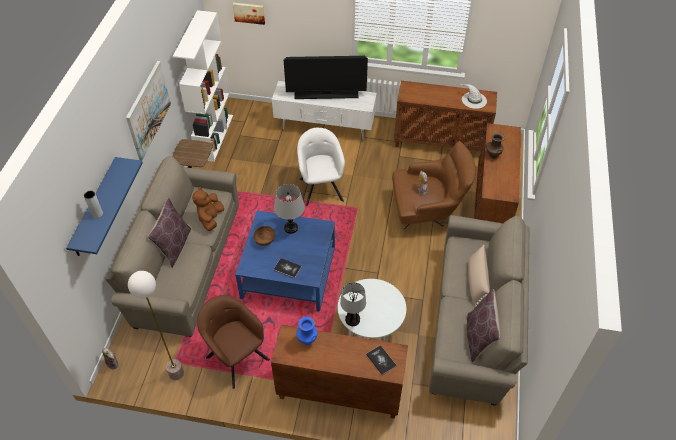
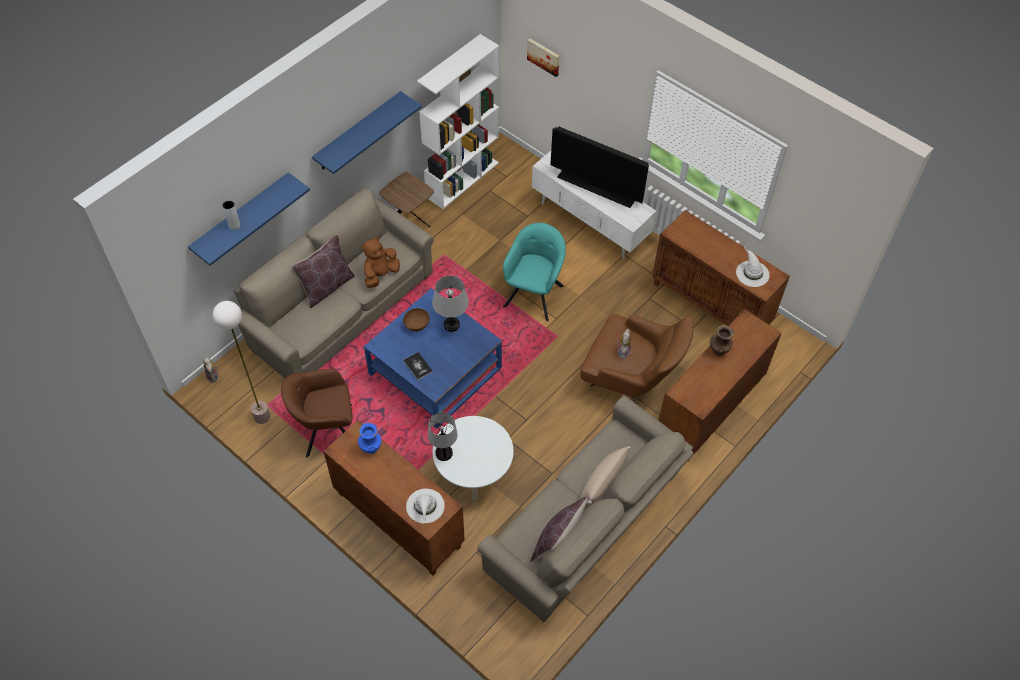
camera: 30 degrees right, 5 degrees up
picture [126,61,171,161] -> blue shelf [312,91,422,174]
brown armchair [197,295,270,389] -> brown armchair turned 90 degrees counterclockwise [281,369,353,457]
white armchair [297,128,345,206] -> turquoise armchair [503,223,566,322]
book [366,345,397,375] -> white hat [406,489,445,524]

